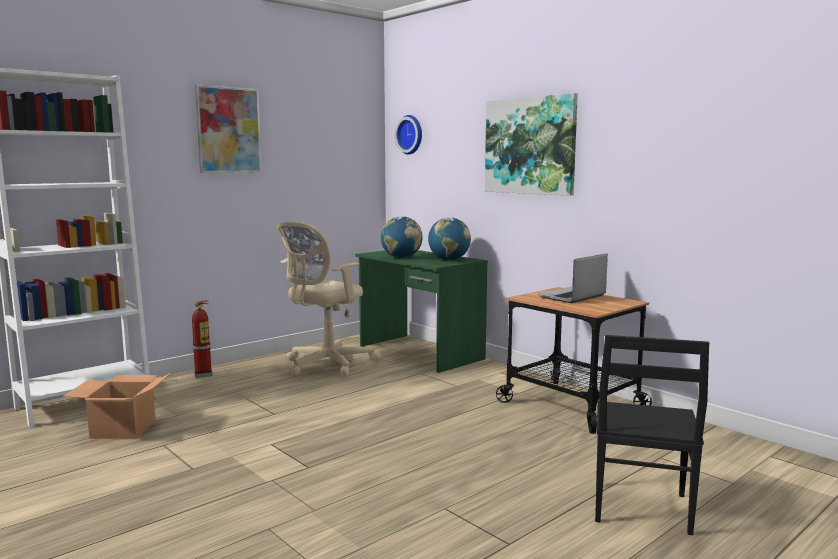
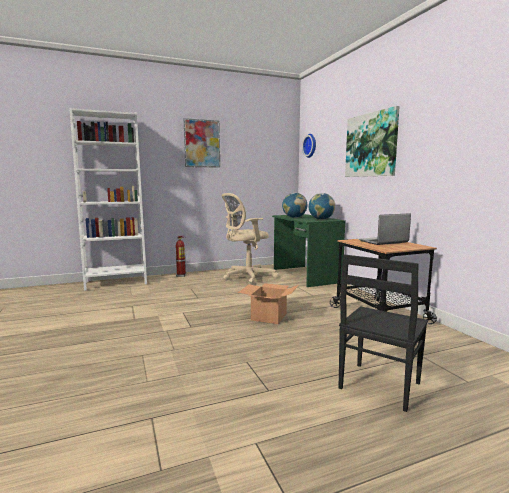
camera: 20 degrees right, 0 degrees up
cardboard box [64,373,171,439] -> cardboard box moved to [238,283,299,324]

